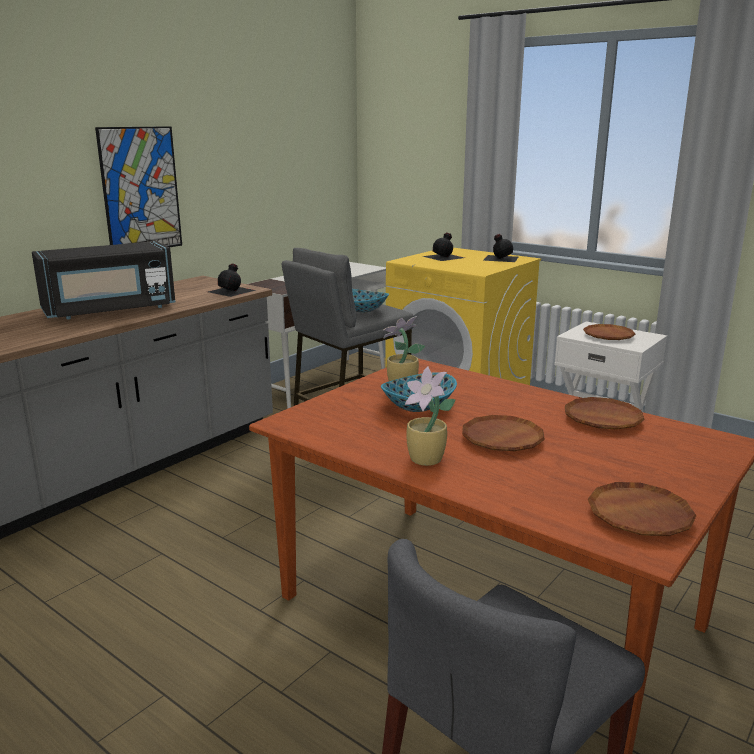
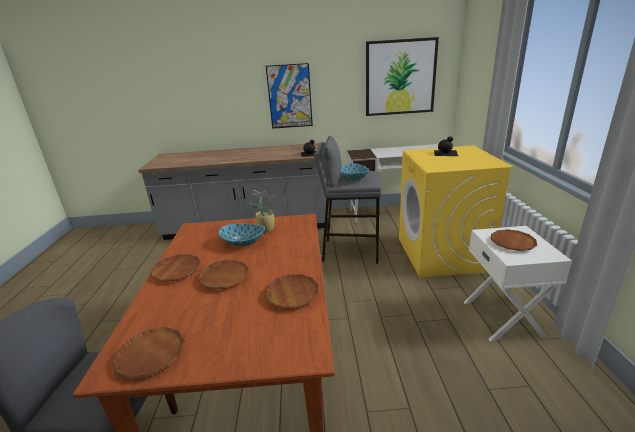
camera: 50 degrees right, 5 degrees up
black microwave [32,241,175,319] -> none
potted plant [405,366,456,466] -> brown plate [150,254,201,282]
black bottle [483,234,518,262] -> none
none -> picture [366,37,439,116]

